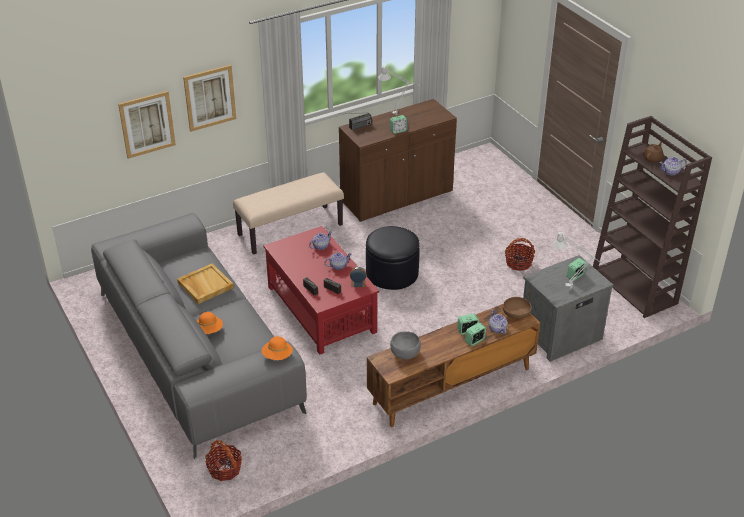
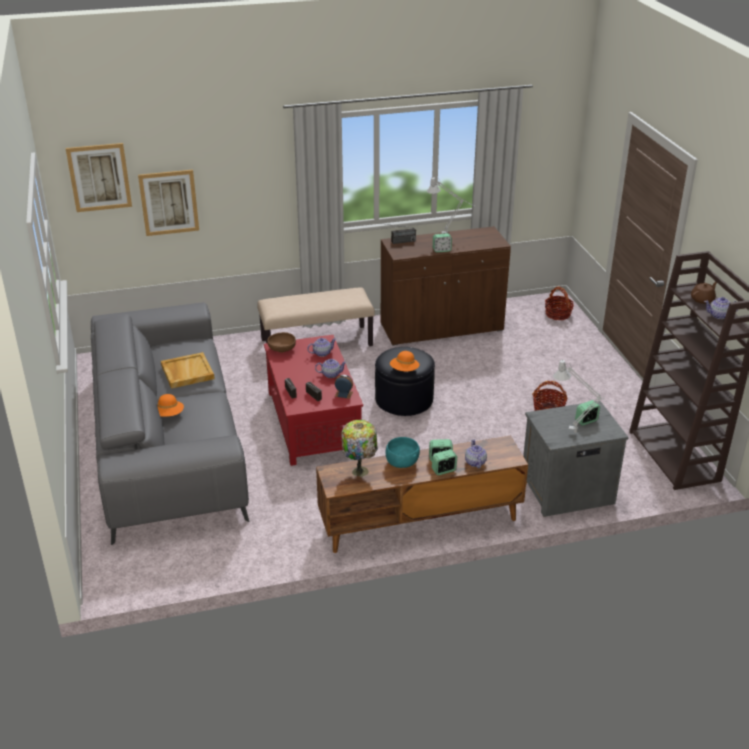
camera: 15 degrees right, 5 degrees down
picture [183,65,236,132] -> picture moved to [66,143,132,212]
basket [205,440,242,481] -> basket moved to [545,286,574,320]
orange hat [262,336,293,360] -> orange hat moved to [390,351,419,372]
grey bowl [390,331,421,359] -> table lamp [342,420,378,477]
brown bowl [503,297,532,319] -> brown bowl moved to [267,332,296,352]
none -> turquoise bowl [386,437,420,468]

